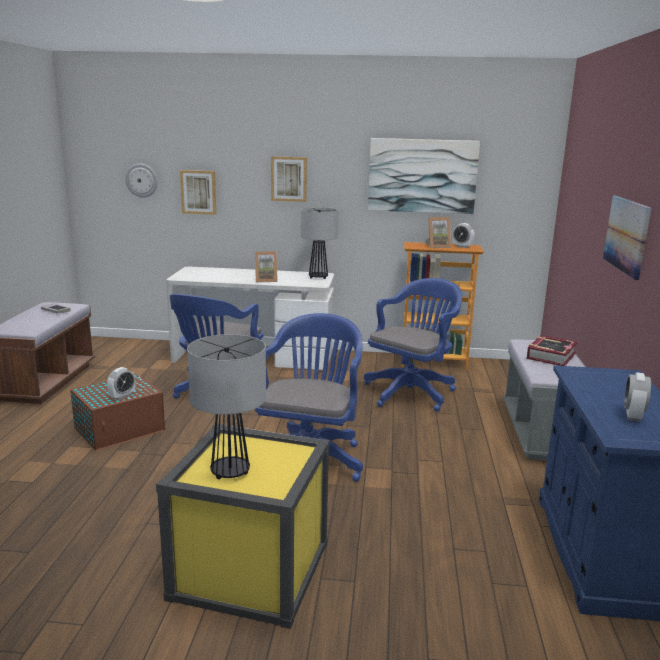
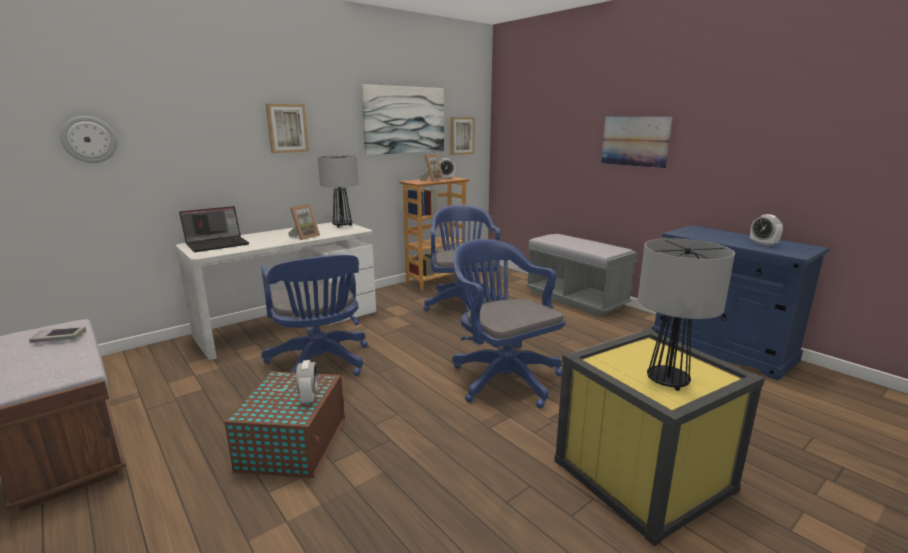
camera: 45 degrees left, 0 degrees up
picture [180,170,216,215] -> picture moved to [450,117,475,155]
book [527,335,578,366] -> none
none -> laptop [179,206,249,252]

